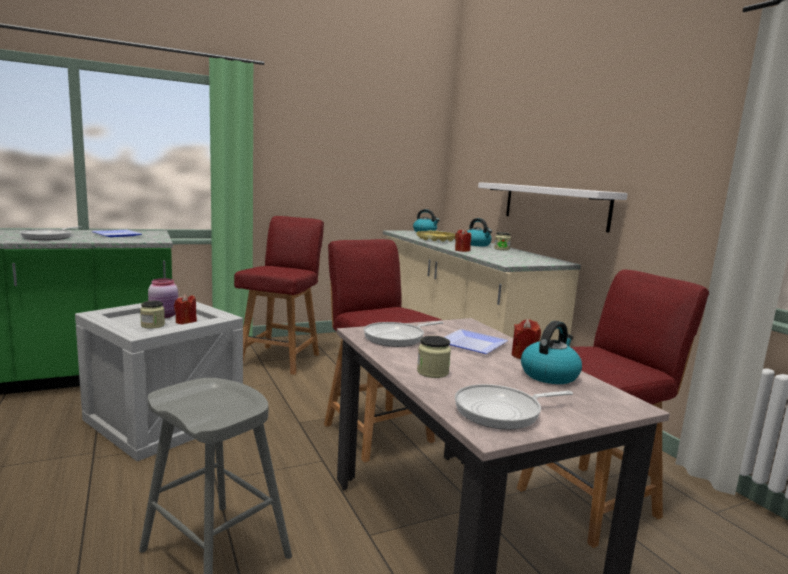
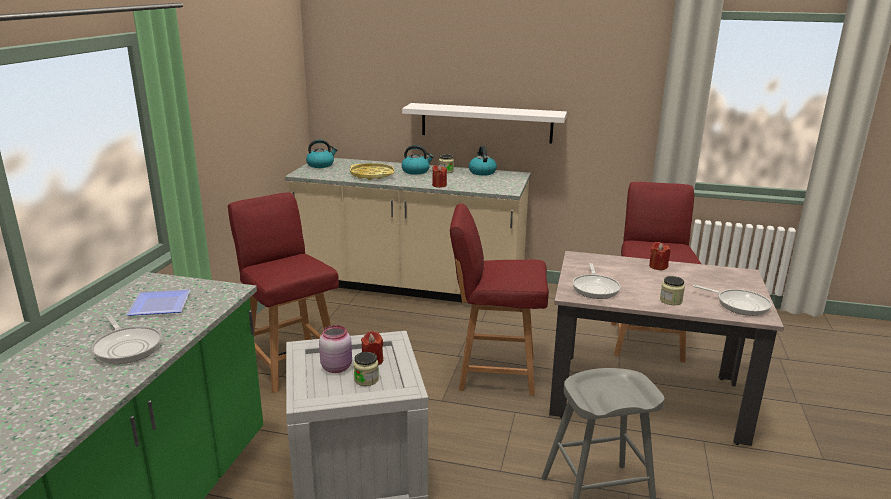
camera: 50 degrees left, 10 degrees up
plate [444,329,508,354] -> none
frying pan [455,384,573,430] -> frying pan turned 75 degrees counterclockwise [693,285,772,316]
kettle [521,321,582,384] -> kettle moved to [469,146,497,176]

